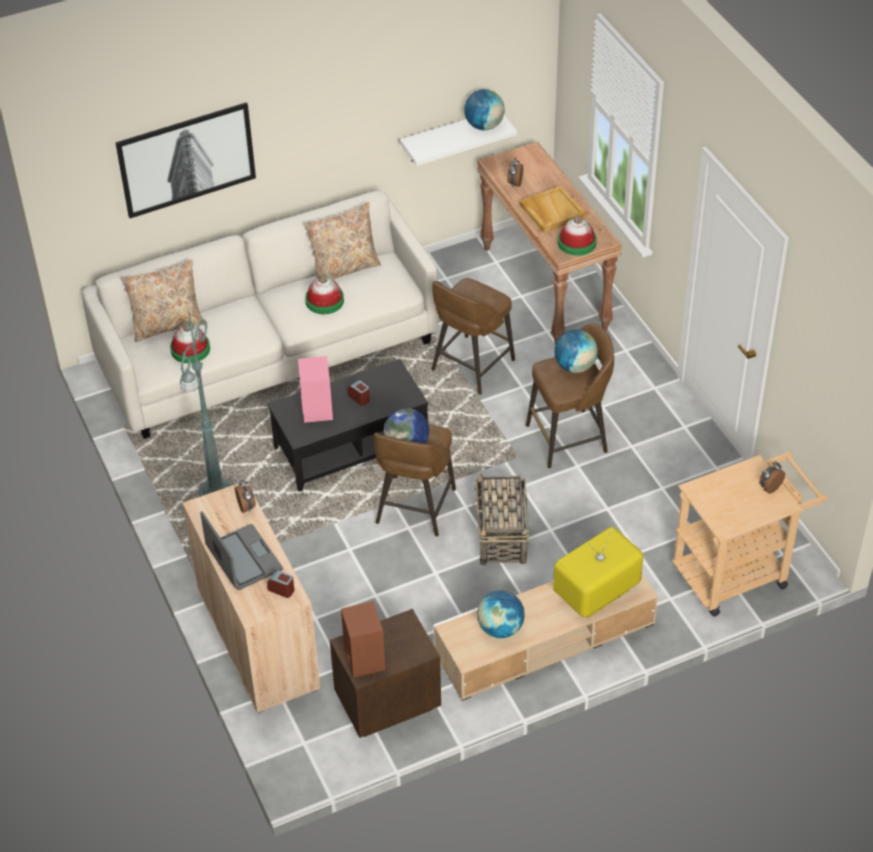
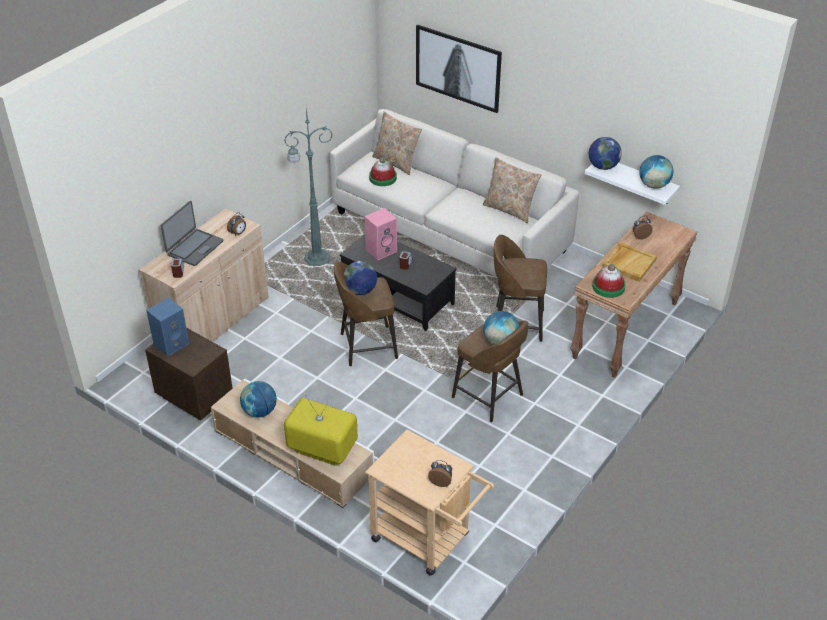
camera: 60 degrees right, 5 degrees down
hat [305,275,344,314] -> none
brown speaker [341,601,385,678] -> blue speaker [146,297,189,357]
basket [473,473,529,565] -> none
none -> globe [589,137,622,170]

